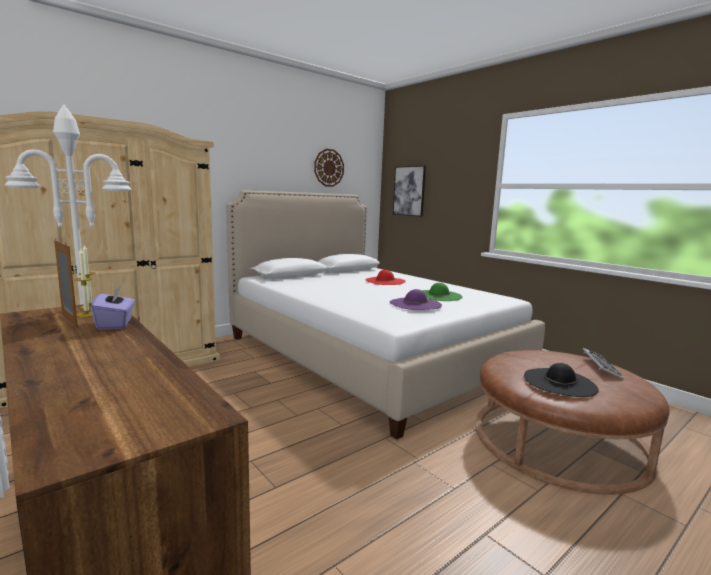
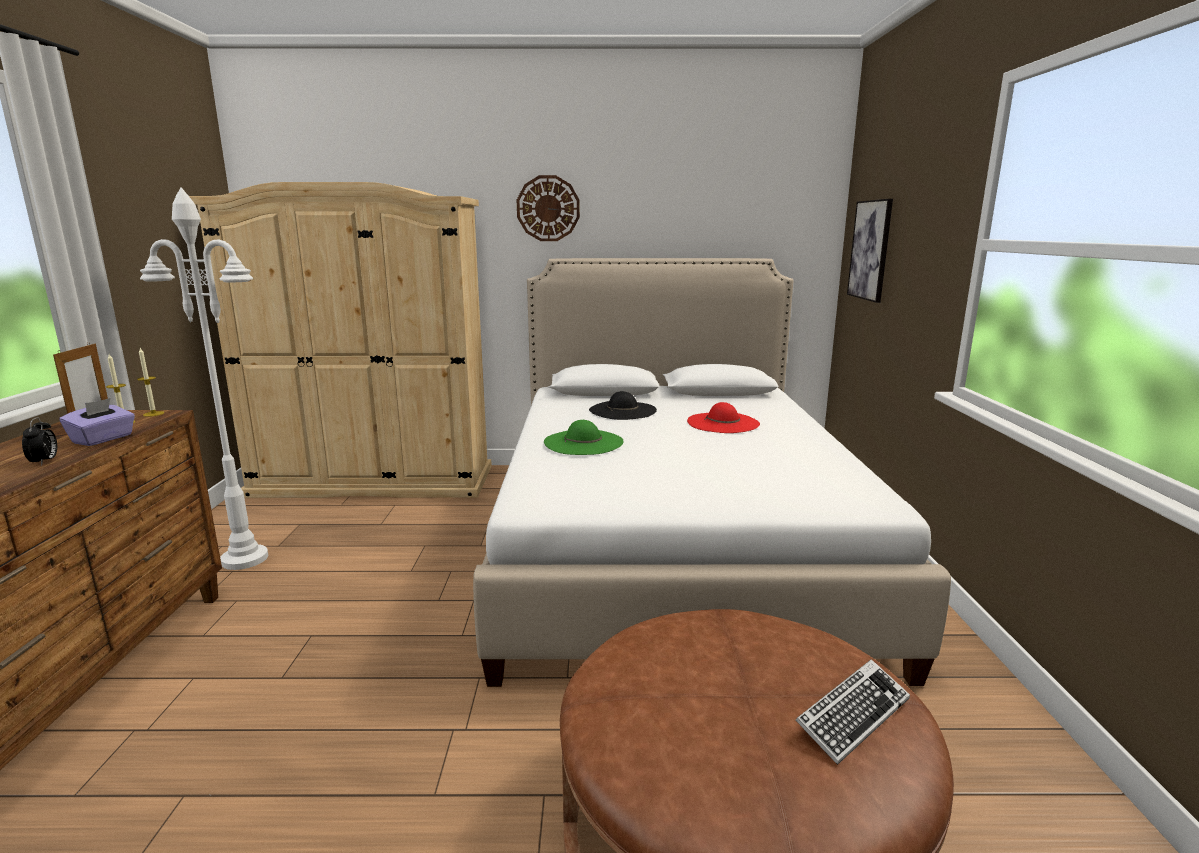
camera: 40 degrees right, 5 degrees up
wall clock [314,149,344,187] -> wall clock moved to [517,175,580,241]
purple hat [390,289,442,310] -> none
green hat [422,283,462,301] -> green hat moved to [544,420,624,455]
black hat [524,363,599,397] -> black hat moved to [589,391,657,420]
none -> alarm clock [22,417,57,466]

